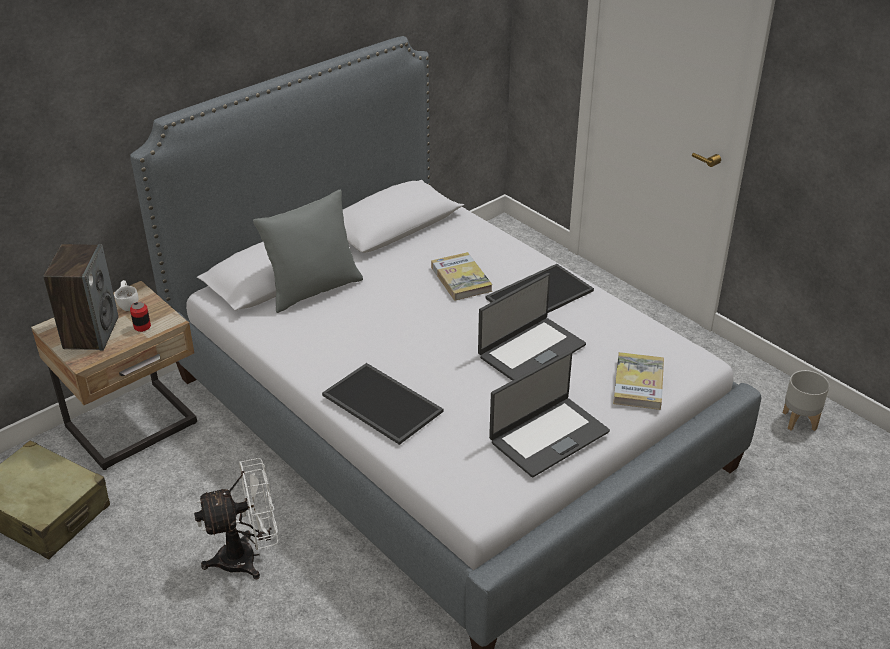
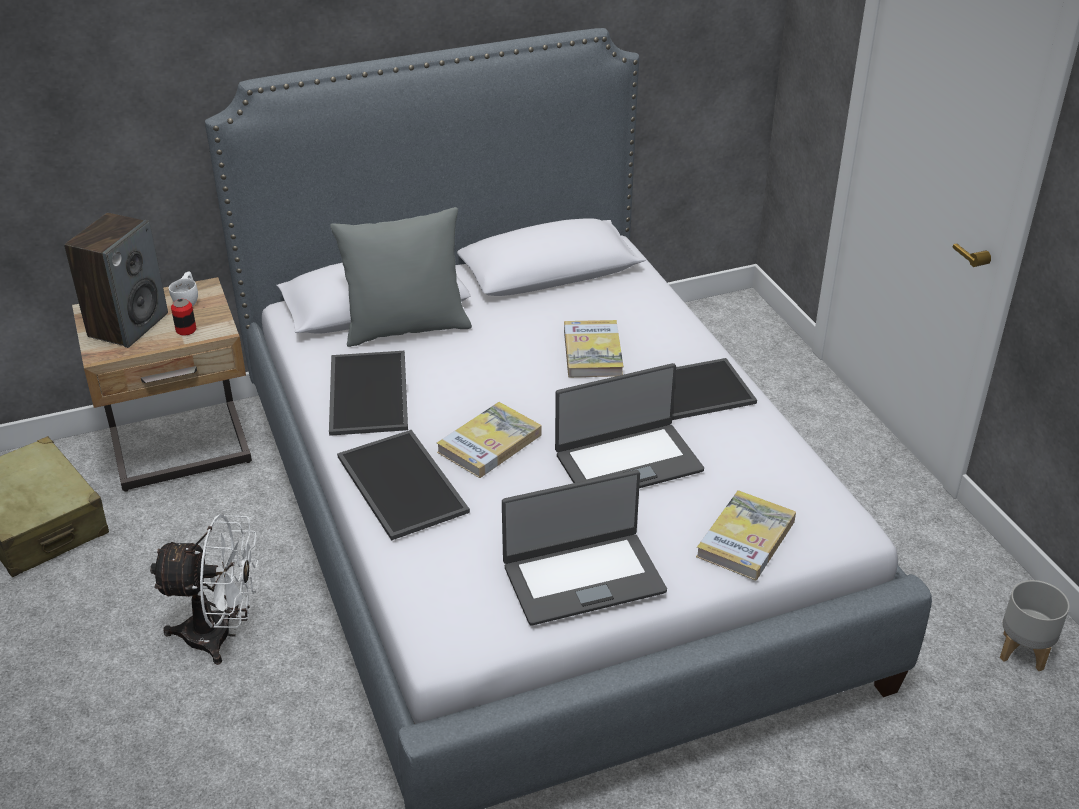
camera: 20 degrees right, 0 degrees up
none -> tray [329,351,408,436]
none -> book [437,402,541,478]

